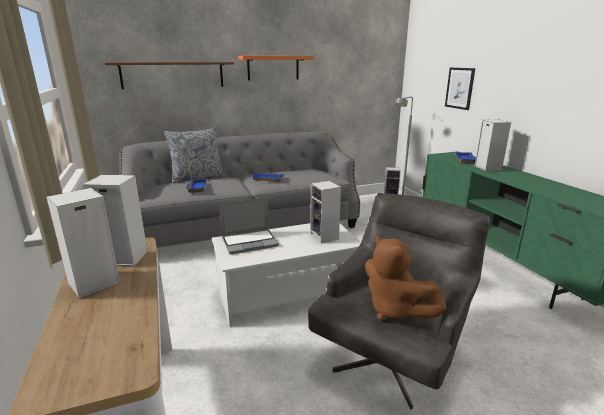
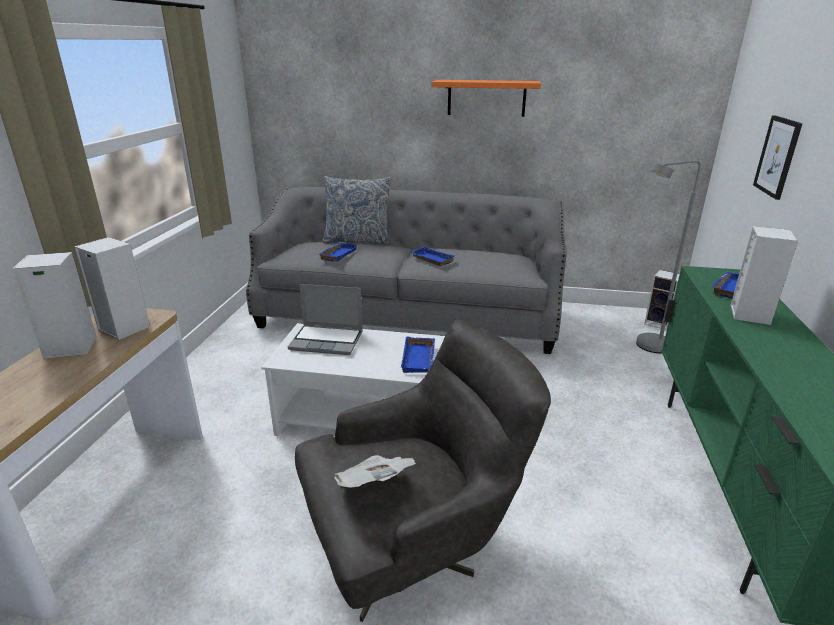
camera: 30 degrees right, 5 degrees up
brown shelf [105,62,234,89] -> none
speaker [310,181,341,243] -> blue tray [401,337,435,373]
brown plush toy [365,235,447,320] -> newspaper [334,455,416,488]

